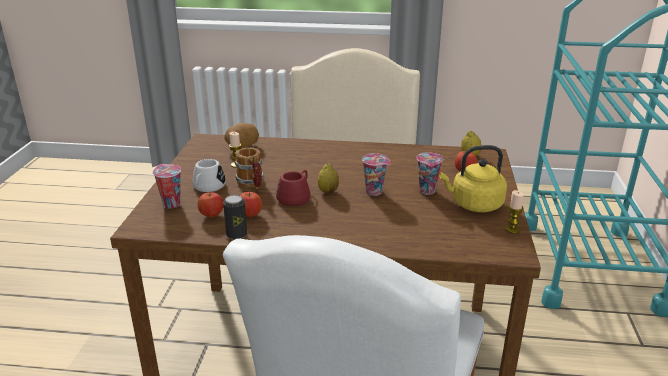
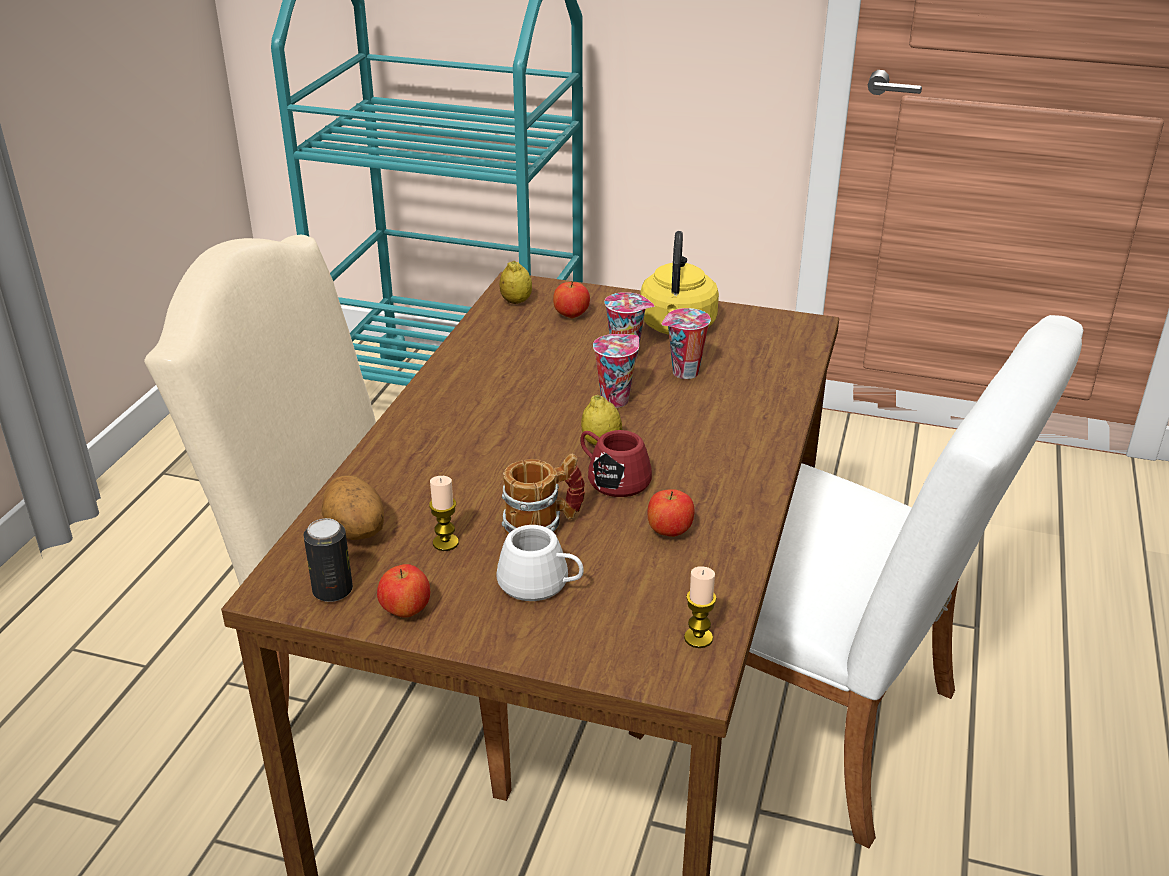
camera: 80 degrees left, 5 degrees up
cup [153,164,181,209] -> cup moved to [662,308,711,379]
apple [198,193,223,218] -> apple moved to [377,564,430,618]
can [223,195,247,240] -> can moved to [303,518,353,602]
candle [505,190,524,233] -> candle moved to [684,566,716,648]

